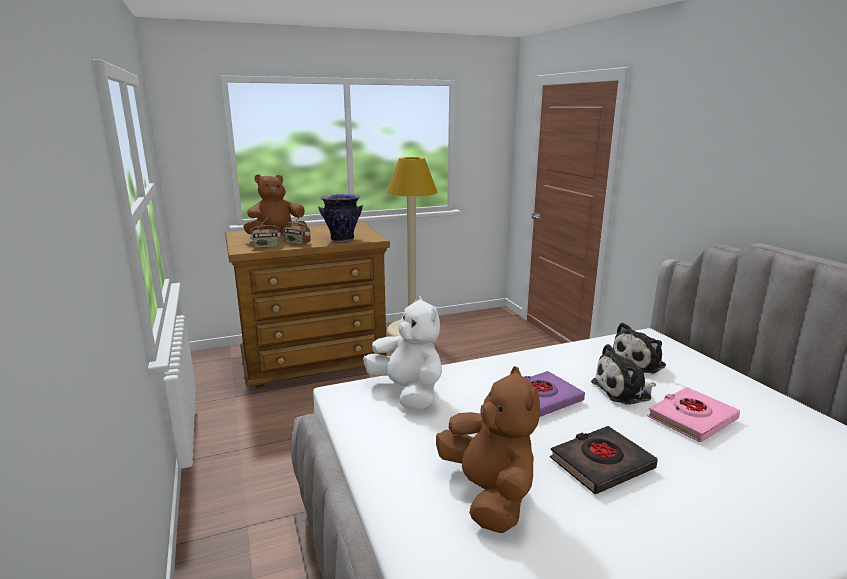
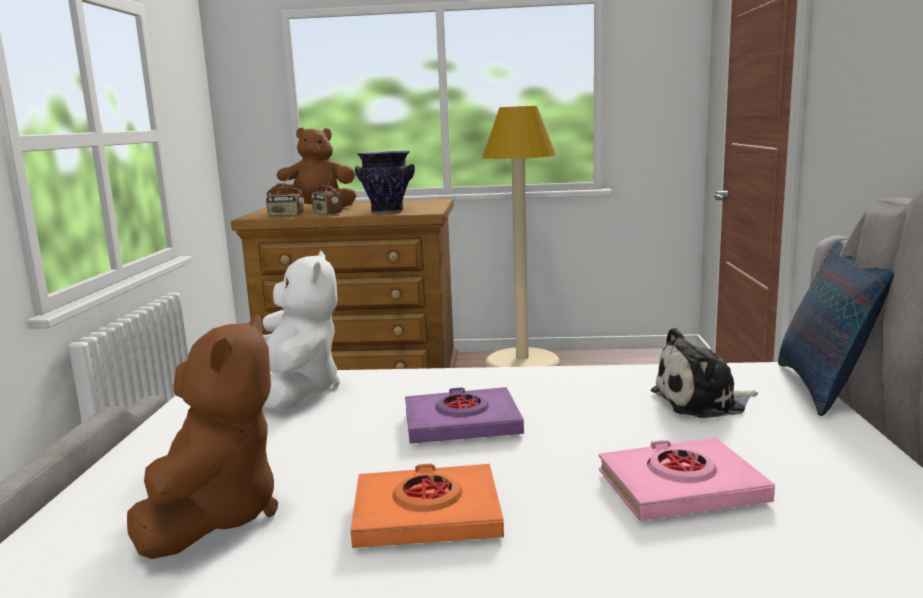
camera: 25 degrees right, 5 degrees down
black book [550,426,658,494] -> orange book [351,464,504,548]
plush toy [591,344,656,405] -> none
none -> blue pillow [778,241,894,416]

